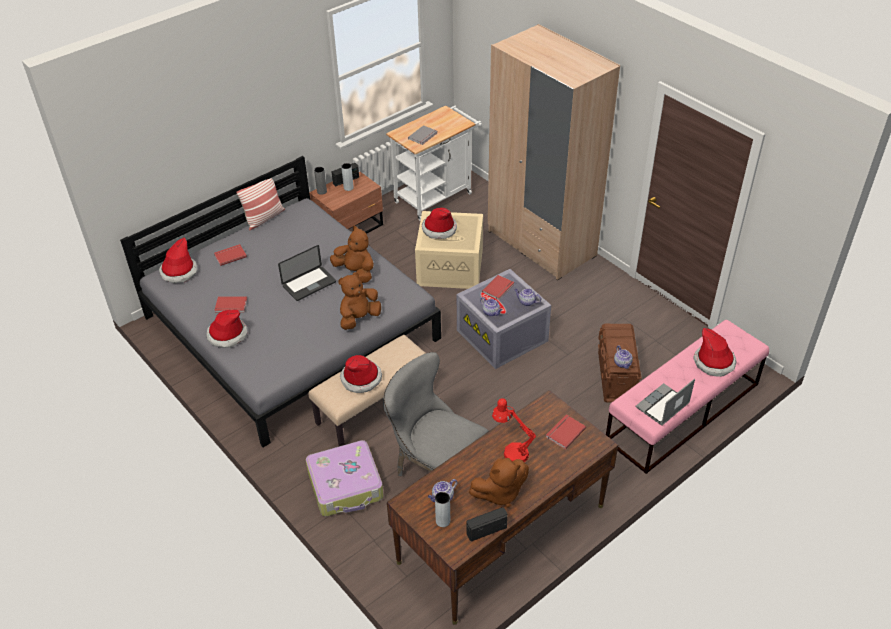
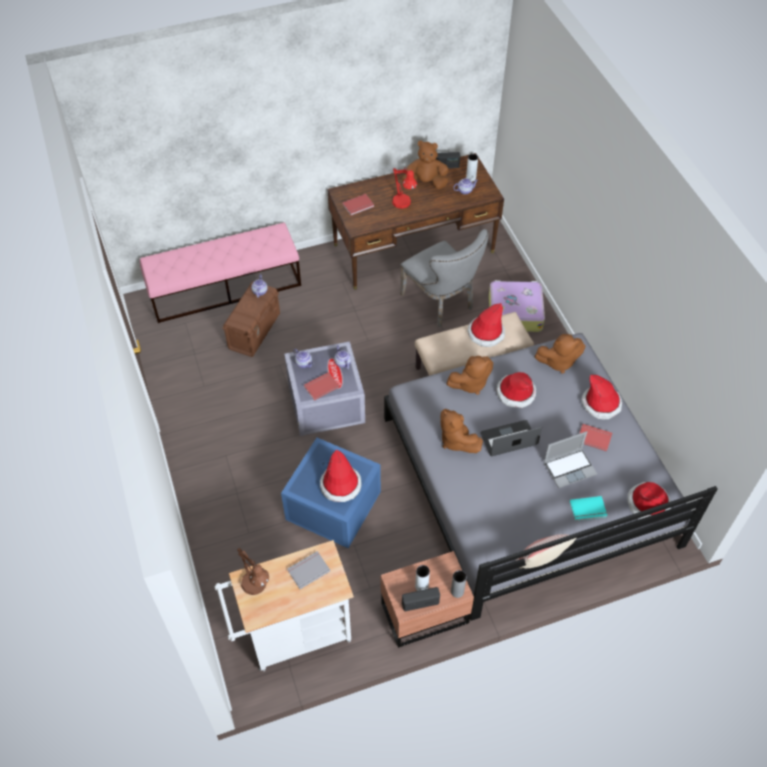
camera: 160 degrees left, 10 degrees up
red book [214,244,247,266] -> turquoise book [570,496,607,521]
beige storage box [415,211,483,289] -> blue storage box [281,438,381,548]
beige wardrobe [488,24,620,280] -> none
laptop [635,379,695,426] -> laptop moved to [544,431,597,488]
hat [694,328,736,377] -> hat moved to [496,372,536,408]
none -> brown table lamp [237,548,269,595]
none -> brown plush toy [534,334,586,374]

